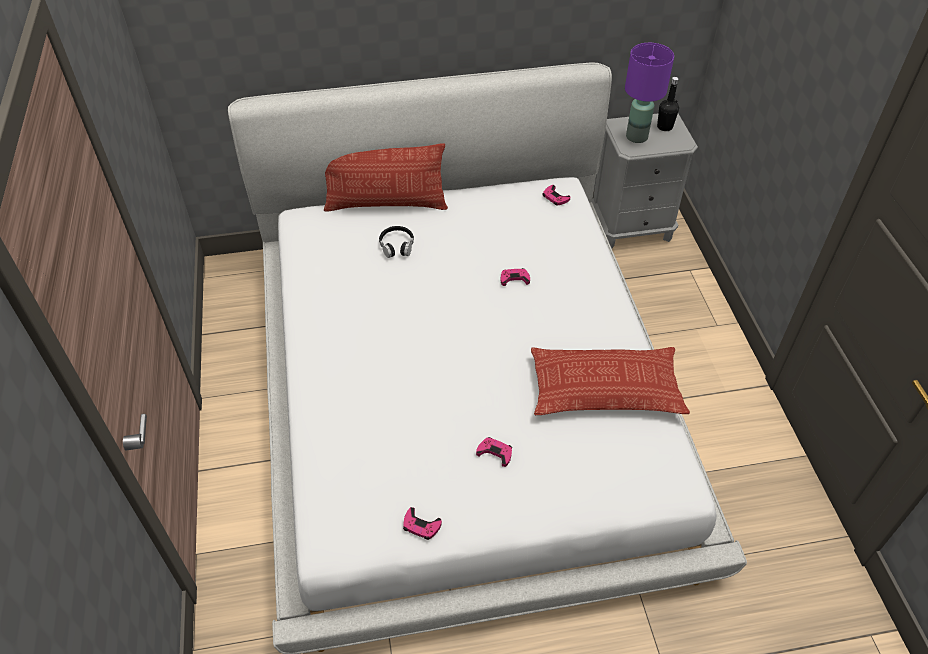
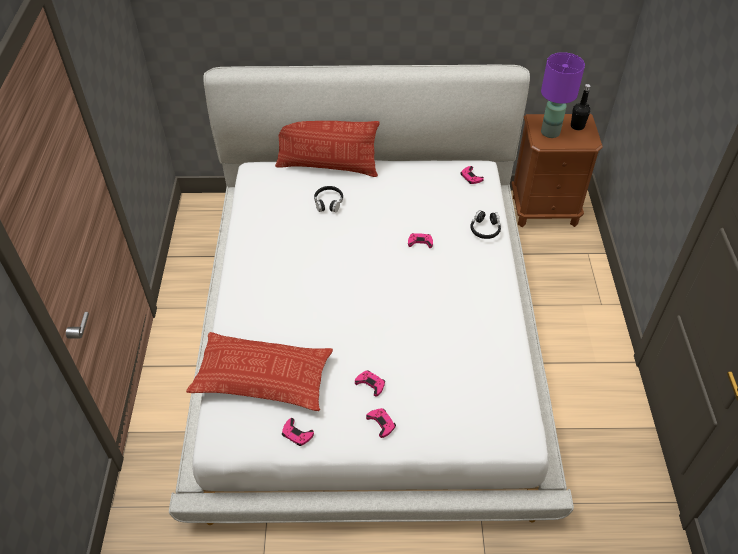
camera: 10 degrees right, 0 degrees up
pillow [531,347,690,415] -> pillow moved to [186,332,333,411]
grey nightstand [592,114,698,248] -> brown nightstand [511,114,603,227]
none -> pink game controller [366,408,396,438]
none -> black headphones [470,210,501,239]

